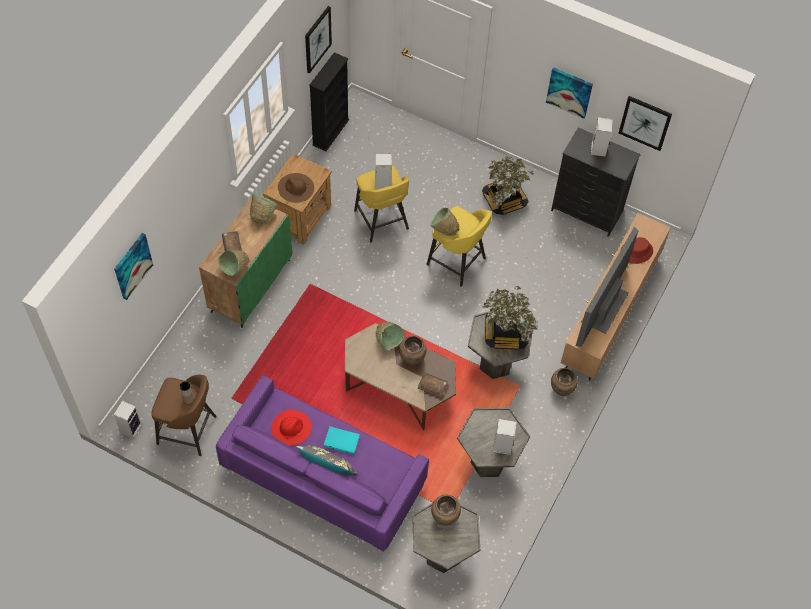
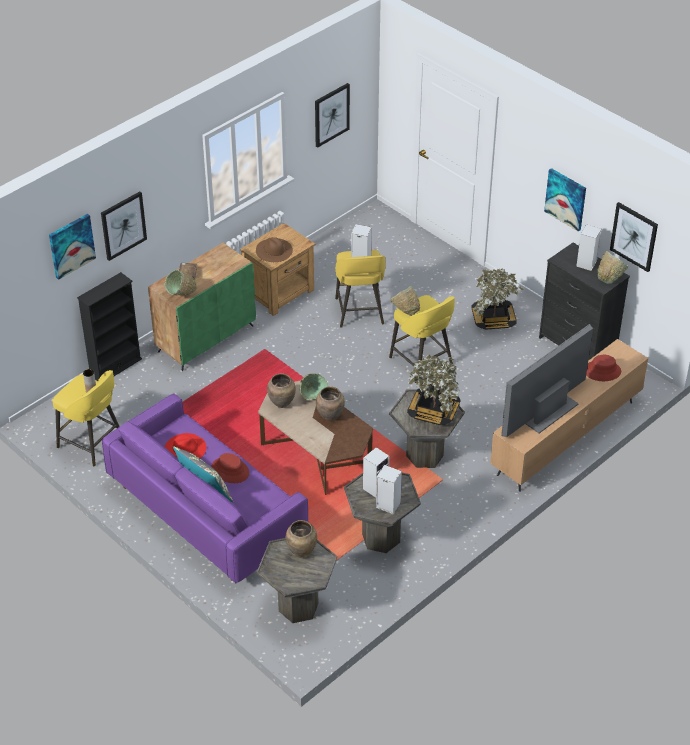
camera: 20 degrees right, 15 degrees down
speaker [113,401,142,439] -> speaker moved to [363,447,389,498]
brown stool [151,375,216,456] -> yellow stool [53,370,120,466]
green bowl [250,194,277,224] -> green bowl moved to [597,251,628,284]
black bookcase [309,52,349,151] -> black bookcase moved to [77,272,142,381]
turquoise book [323,427,360,454] -> red hat [212,453,249,483]
brown book [418,373,448,398] -> none
brown vase [551,368,578,396] -> brown vase moved to [267,373,296,408]
none -> picture [101,192,147,261]

